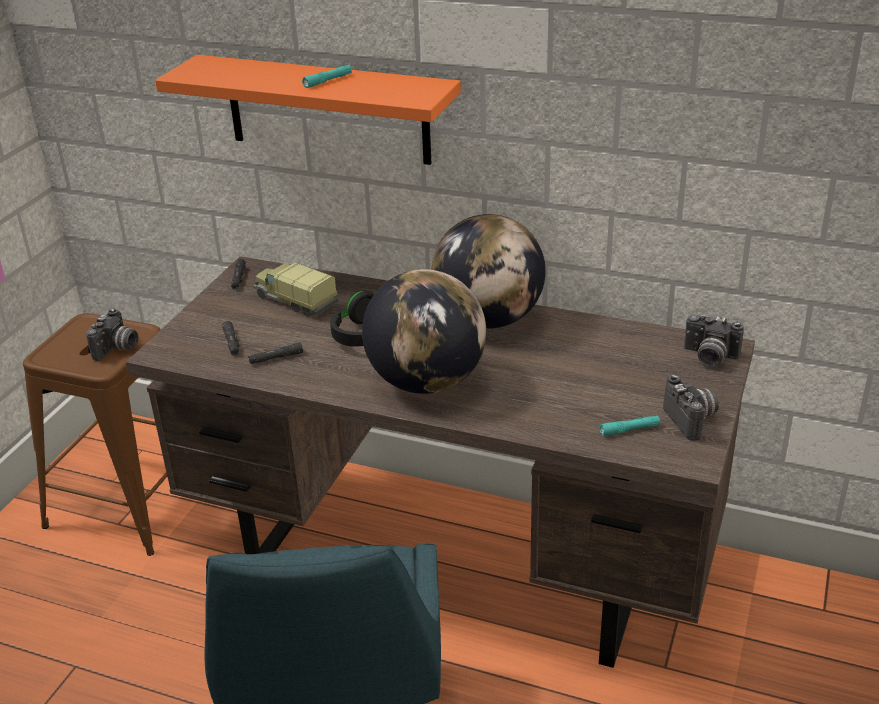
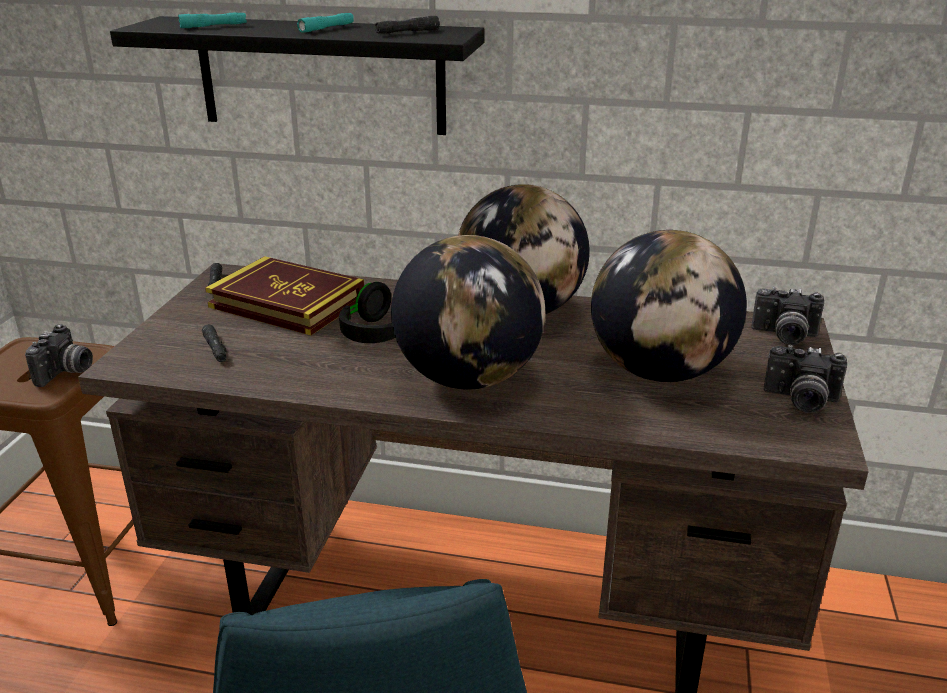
camera: 10 degrees left, 5 degrees down
orange shelf [155,55,461,165] -> black shelf [110,16,485,135]
black flashlight [248,342,303,364] -> black flashlight moved to [375,16,440,33]
toy truck [254,263,338,317] -> book [205,256,364,335]
turquoise flashlight [600,416,660,436] -> turquoise flashlight moved to [178,13,247,28]
camera [663,374,719,441] -> camera turned 135 degrees clockwise [764,345,847,413]
none -> globe [591,230,747,382]

